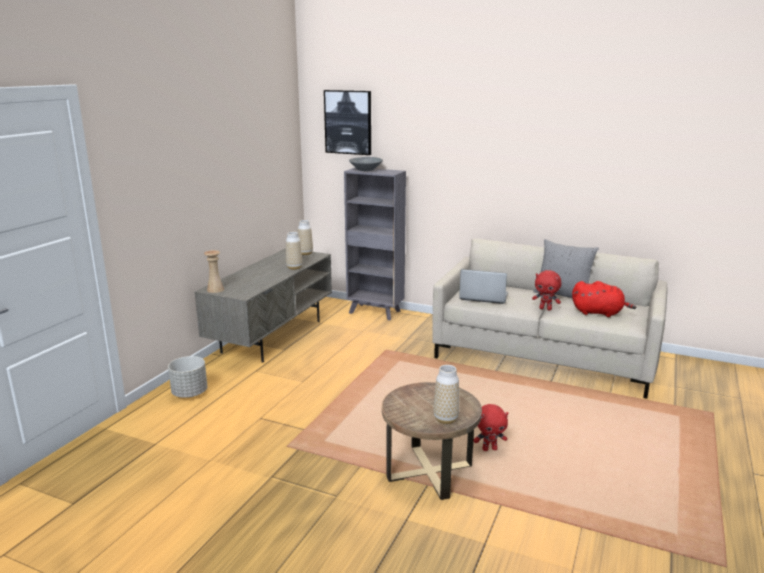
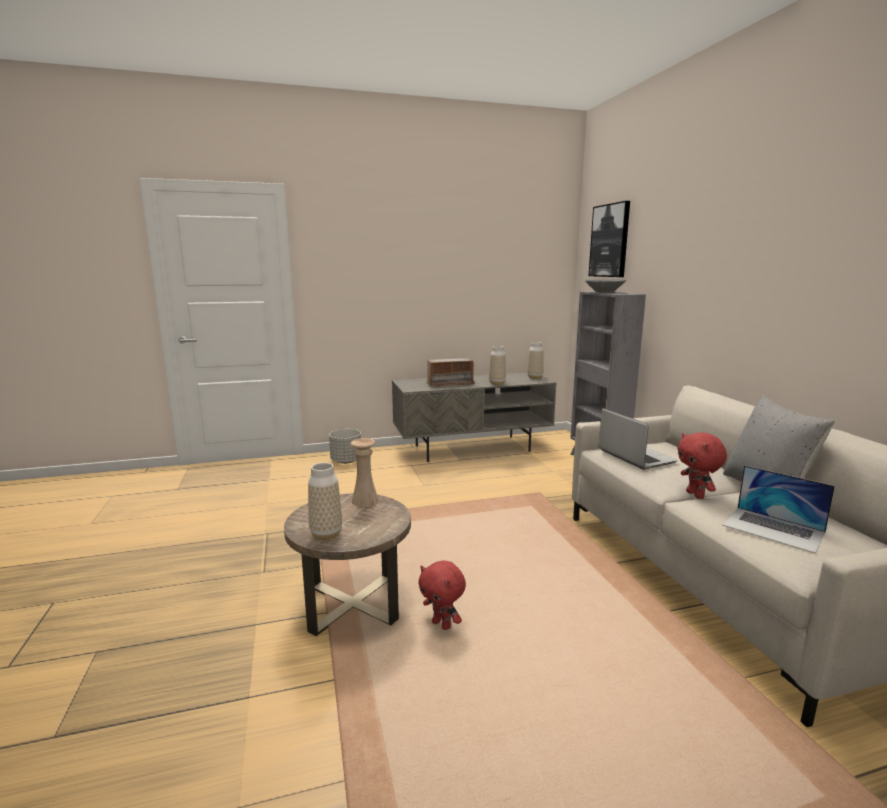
camera: 50 degrees right, 5 degrees down
beige vase [204,250,224,293] -> beige vase moved to [350,438,379,507]
red plush toy [572,281,636,317] -> laptop [722,465,835,553]
none -> radio [427,358,475,387]

